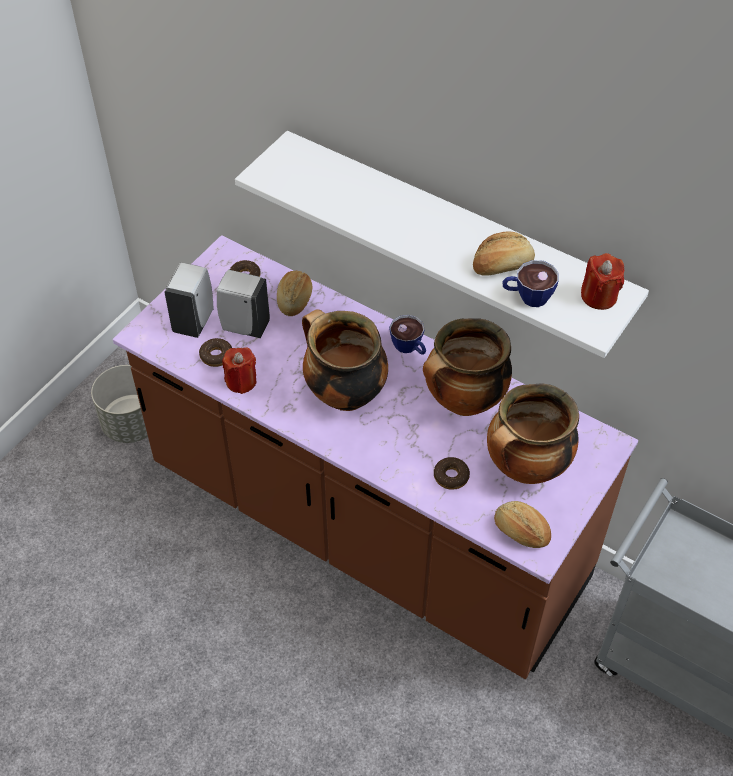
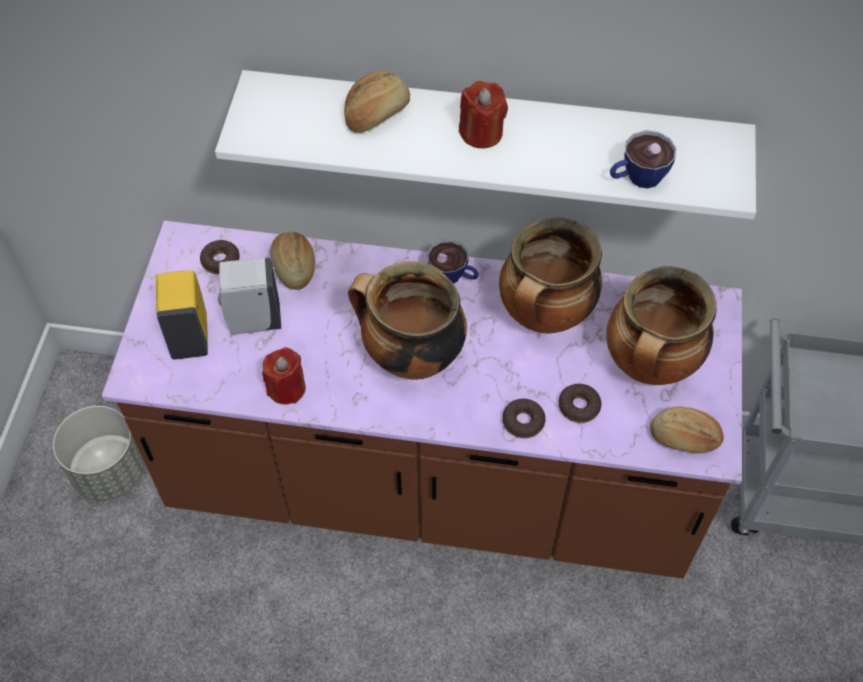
camera: 25 degrees left, 5 degrees up
white soap dispenser [164,263,214,338] -> yellow soap dispenser [156,270,208,360]
donut [199,338,232,367] -> donut moved to [502,399,546,438]
bread [473,232,535,276] -> bread moved to [344,71,410,133]
red candle [581,253,624,310] -> red candle moved to [459,81,508,148]

